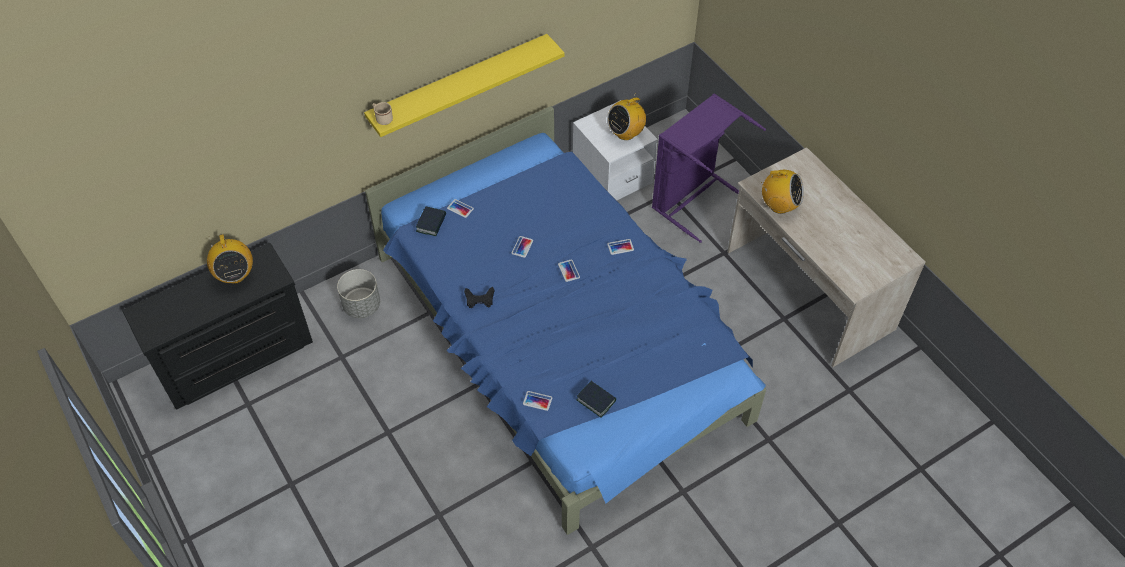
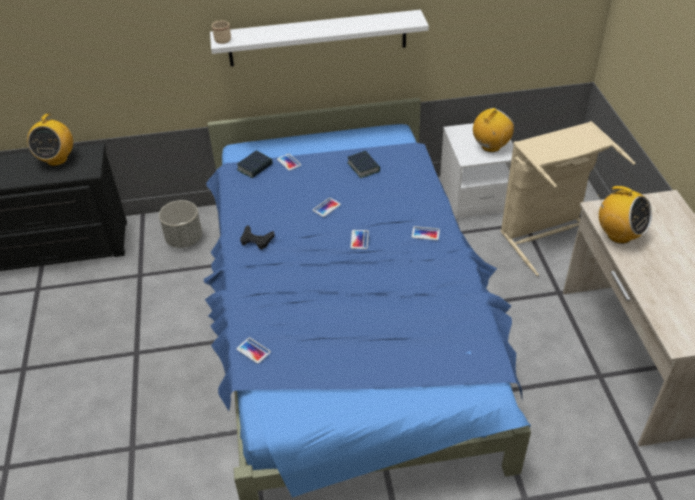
camera: 25 degrees right, 10 degrees down
yellow shelf [364,34,565,137] -> white shelf [210,10,429,66]
book [577,381,616,418] -> book moved to [347,151,380,178]
radio [607,96,646,140] -> radio turned 150 degrees clockwise [473,108,514,152]
purple laundry basket [652,93,766,243] -> beige laundry basket [501,121,635,276]

